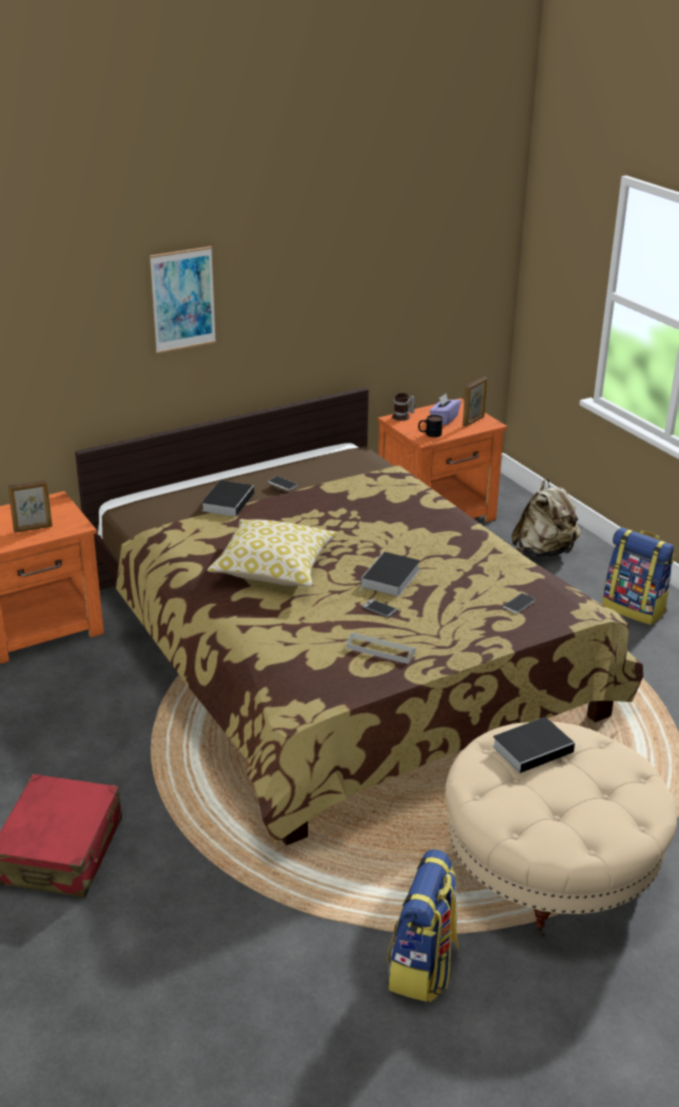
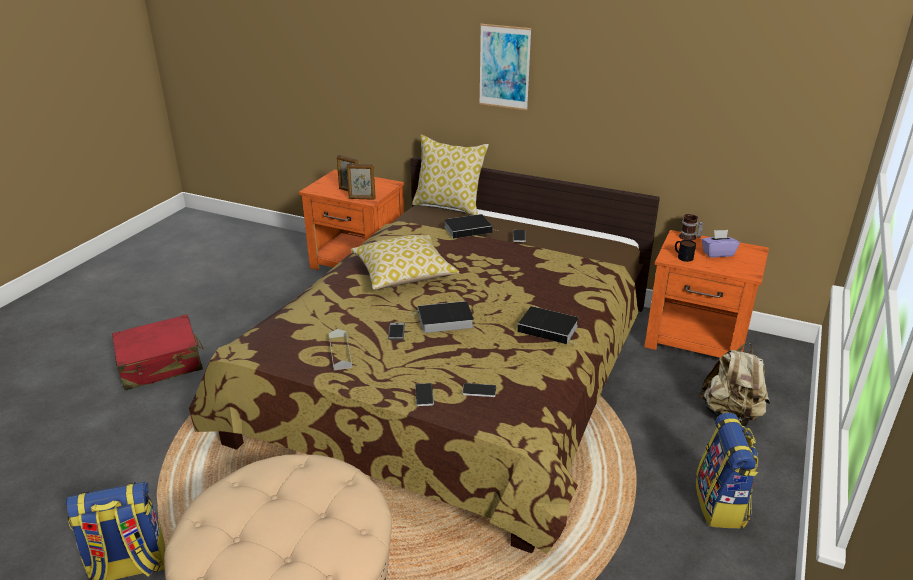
camera: 55 degrees right, 0 degrees up
picture frame [463,377,487,427] -> picture frame moved to [346,164,375,200]
book [492,717,582,773] -> book moved to [517,306,579,345]
none -> pillow [412,135,489,215]
none -> phone [415,383,434,406]

